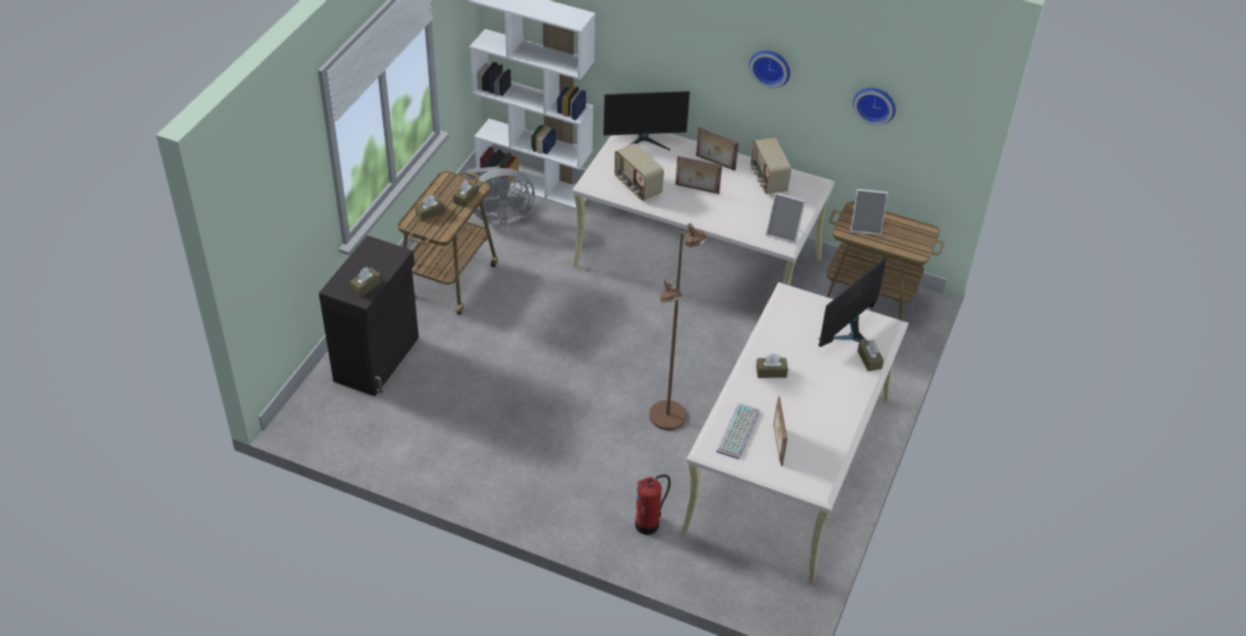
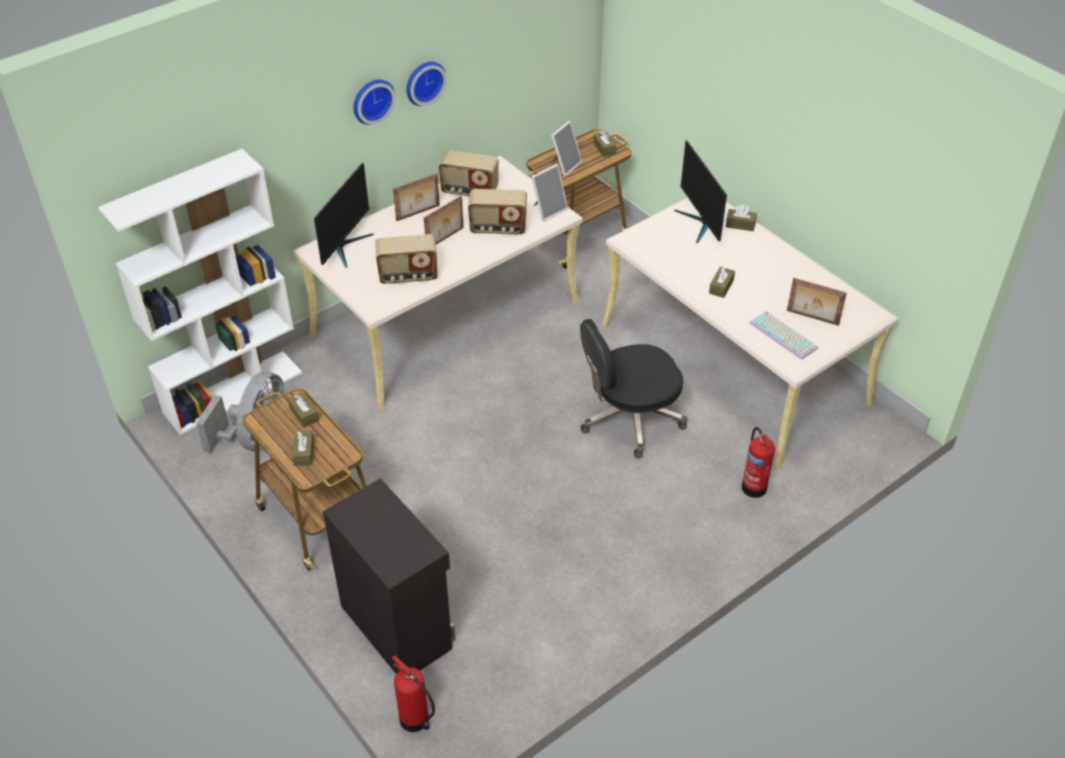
camera: 60 degrees left, 0 degrees up
brown tissue box [350,267,382,297] -> brown tissue box moved to [594,130,616,157]
brown floor lamp [649,223,706,430] -> black office chair [580,319,687,458]
wall clock [853,88,896,126] -> wall clock moved to [354,79,396,125]
none -> fire extinguisher [392,655,435,732]
none -> radio [468,189,527,235]

